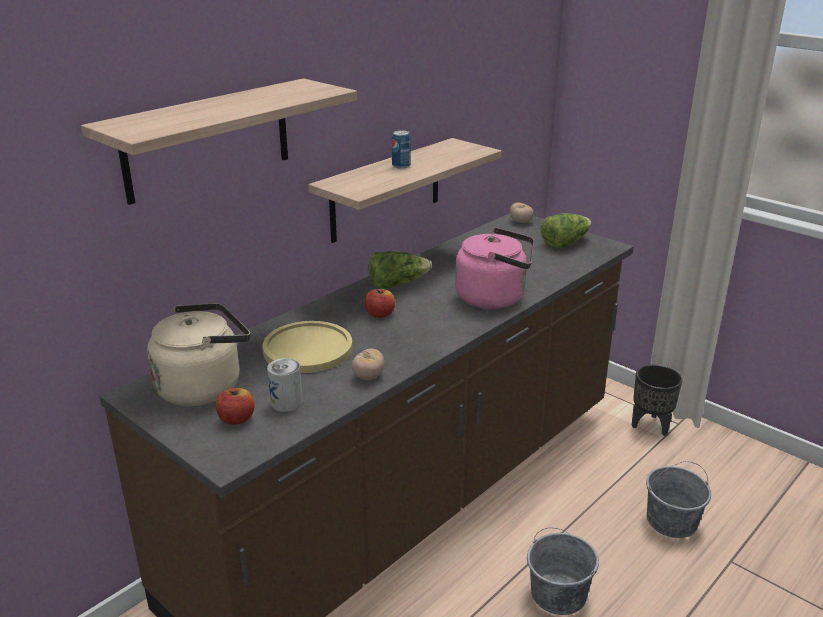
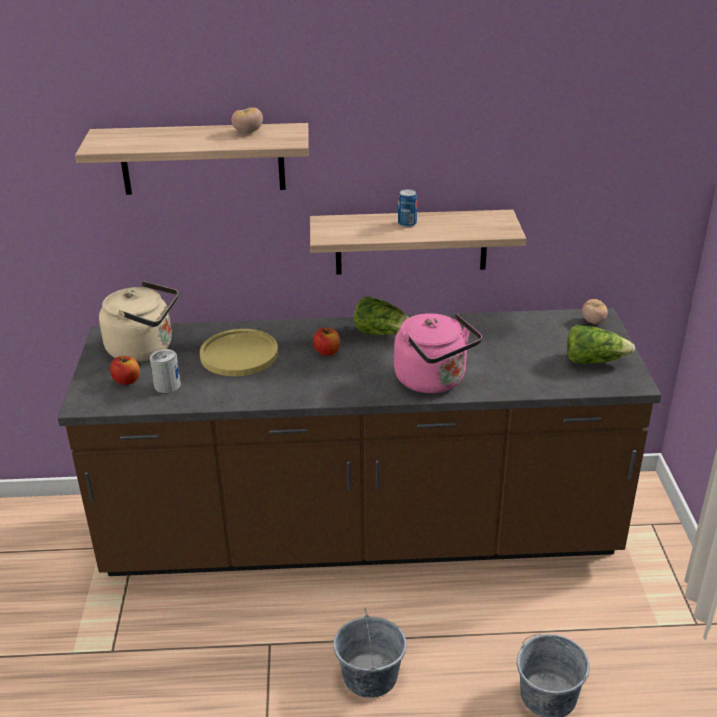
camera: 45 degrees right, 5 degrees up
tomato [352,349,385,380] -> tomato moved to [231,107,263,133]
black planter [632,365,682,436] -> none

